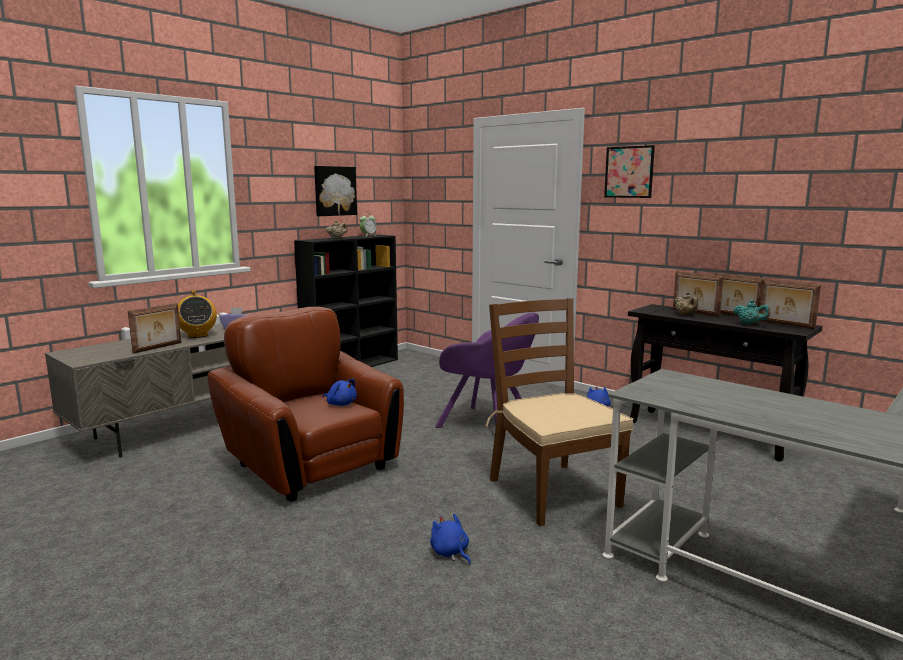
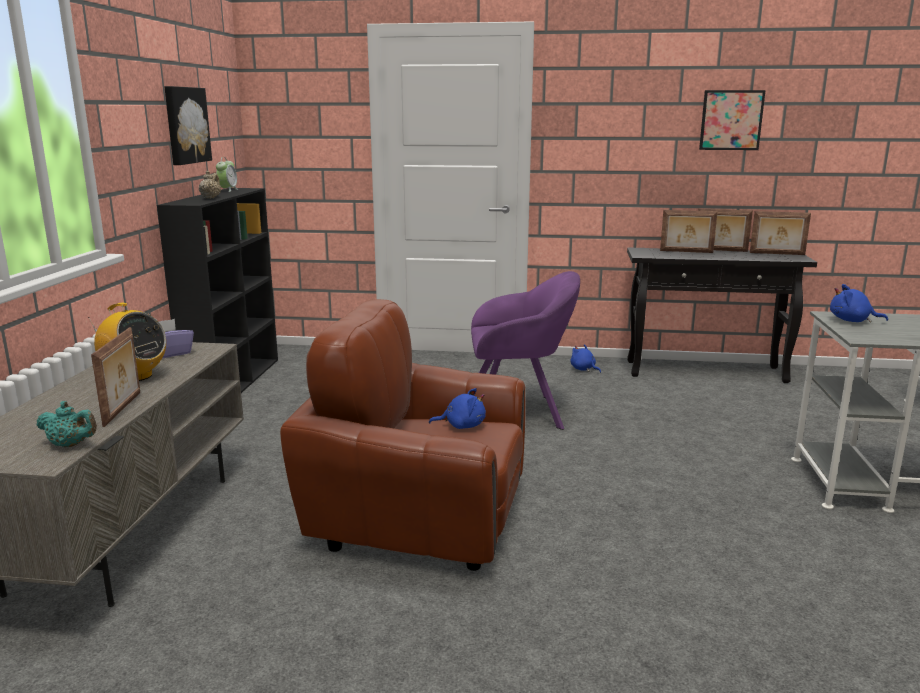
camera: 35 degrees left, 5 degrees up
blue plush toy [430,514,471,565] -> blue plush toy moved to [830,284,888,323]
brown chair [486,298,633,526] -> none
picture [604,145,655,198] -> picture moved to [699,90,766,150]
beige teapot [674,292,698,315] -> none
turquoise teapot [733,300,770,325] -> turquoise teapot moved to [36,401,97,447]

